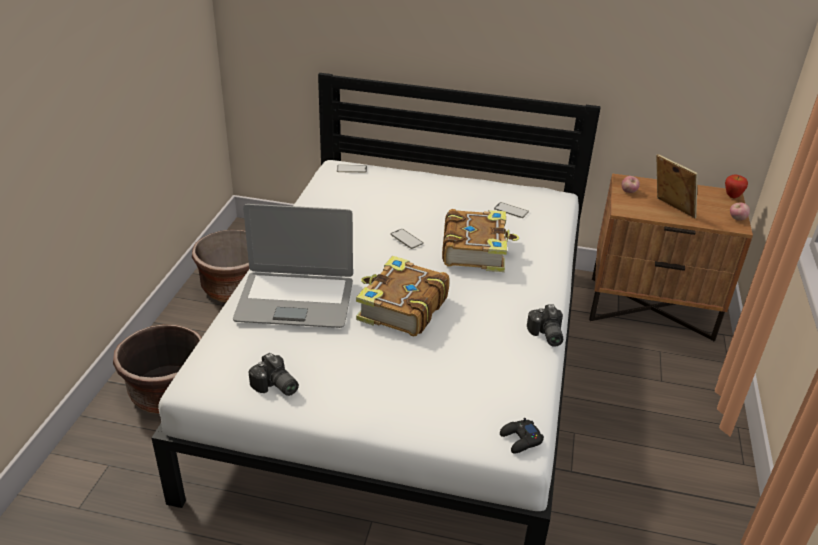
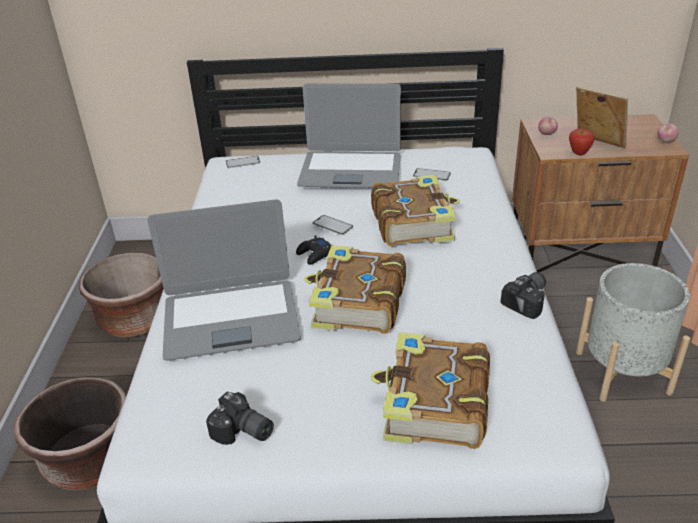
camera: 10 degrees left, 0 degrees up
black game controller [500,418,544,454] -> black game controller moved to [296,235,331,265]
camera [527,305,563,347] -> camera turned 120 degrees counterclockwise [501,272,546,319]
apple [725,174,748,198] -> apple moved to [569,129,594,155]
none -> laptop [297,84,401,188]
none -> book [371,332,490,449]
none -> grey planter [576,263,690,402]

